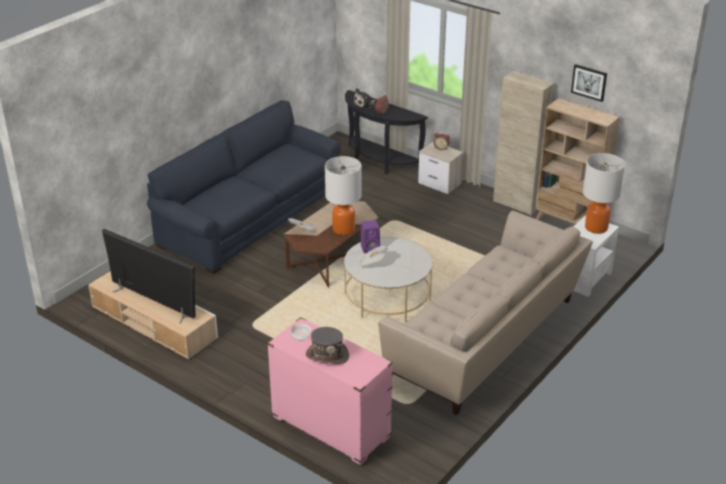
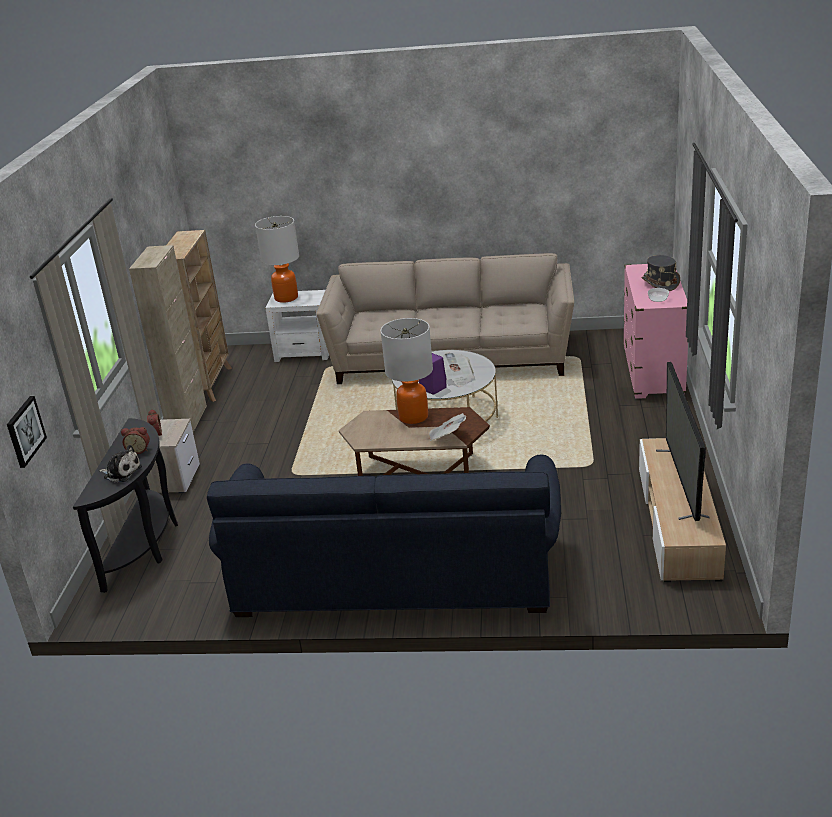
camera: 120 degrees left, 5 degrees down
picture [571,64,607,102] -> picture moved to [7,396,47,468]

